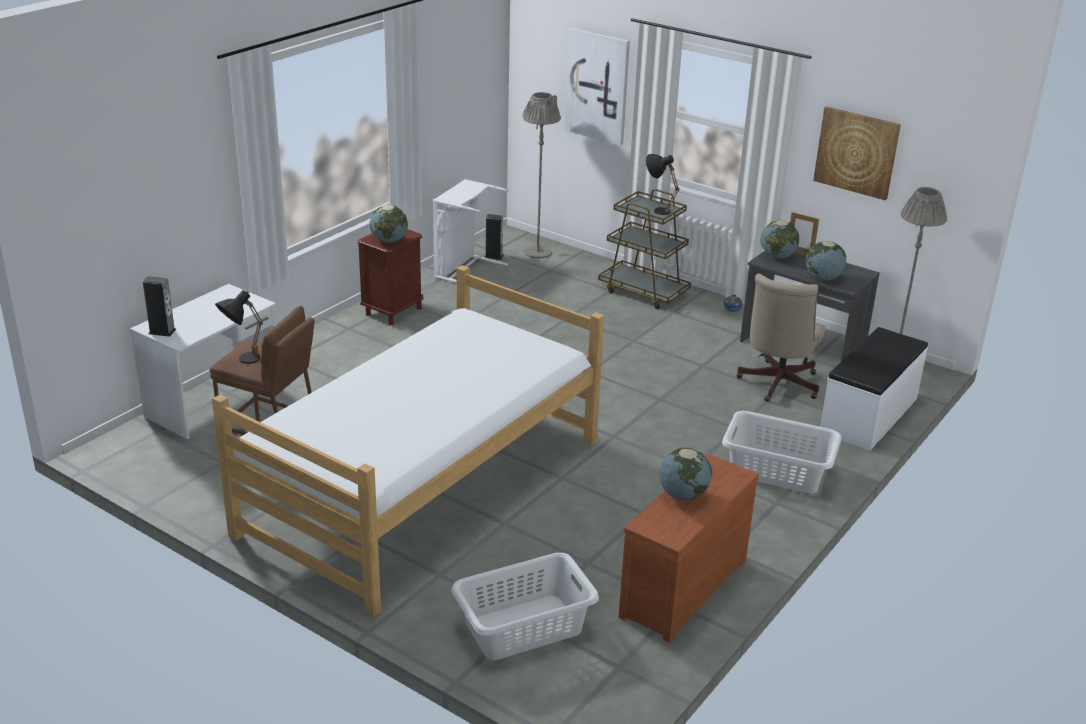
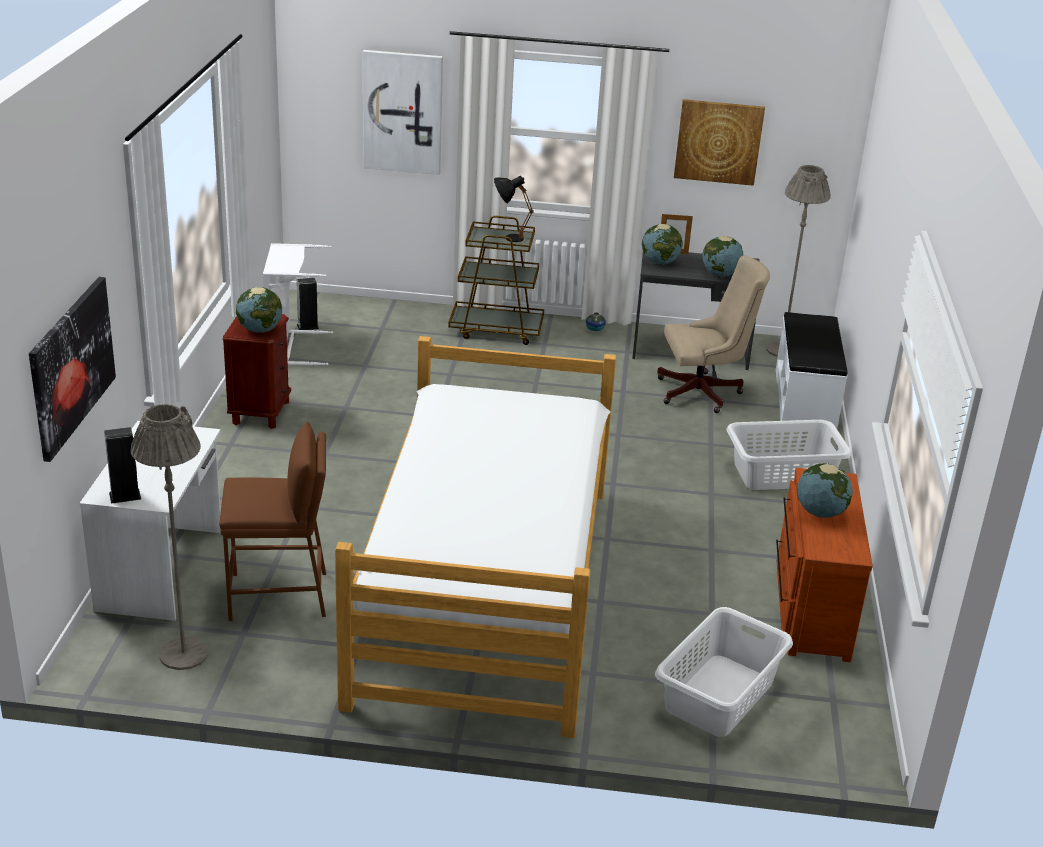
camera: 30 degrees left, 0 degrees up
black table lamp [215,290,263,364] -> none
grey floor lamp [523,92,561,259] -> grey floor lamp moved to [130,404,209,670]
beige office chair [736,274,825,402] -> beige office chair turned 90 degrees counterclockwise [657,255,770,413]
none -> picture [29,277,116,462]

